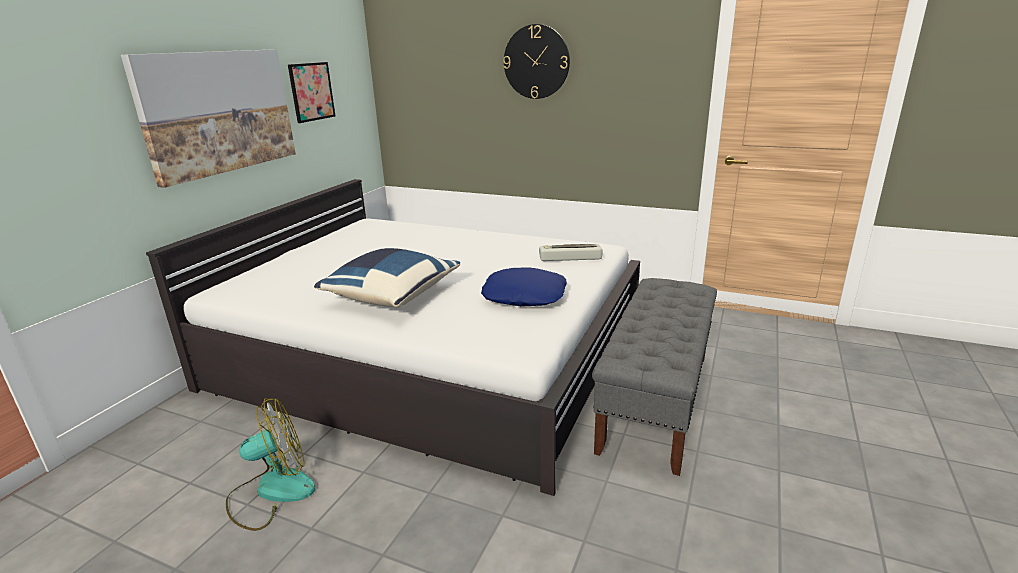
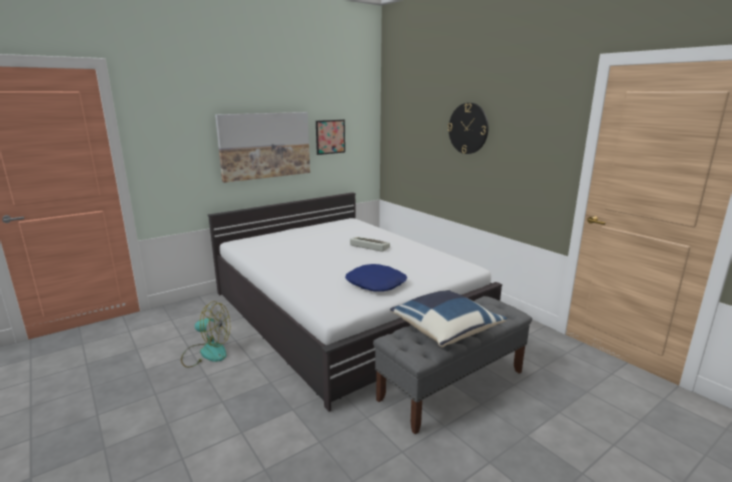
camera: 30 degrees right, 5 degrees down
blue pillow [314,248,460,308] -> blue pillow moved to [390,289,507,347]
keyboard [539,244,603,261] -> keyboard moved to [350,237,390,252]

